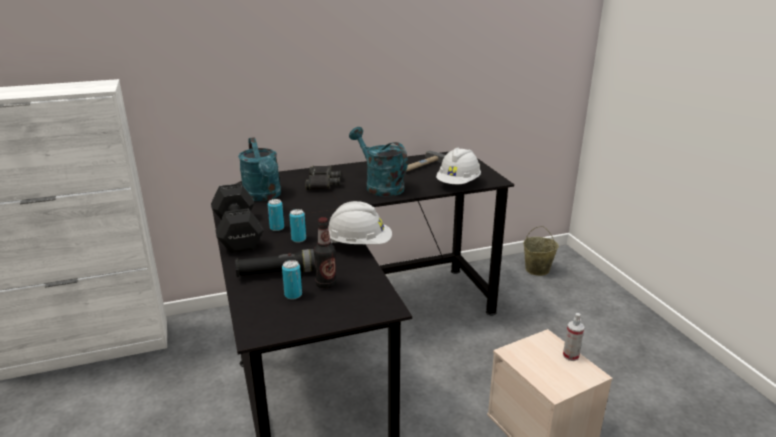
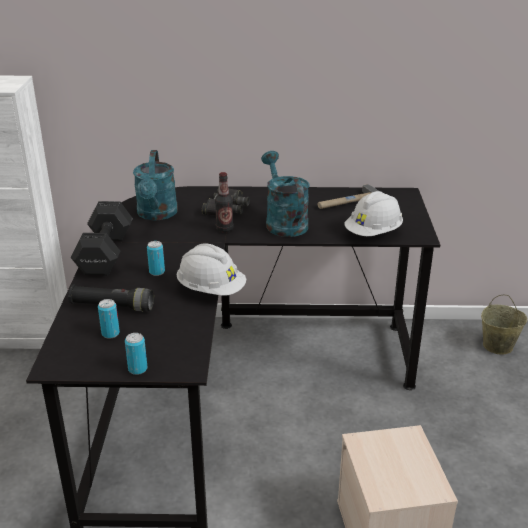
camera: 20 degrees right, 5 degrees up
can [268,199,284,231] -> can moved to [125,333,147,375]
bottle [314,217,337,289] -> bottle moved to [215,172,234,232]
spray bottle [563,313,585,361] -> none

